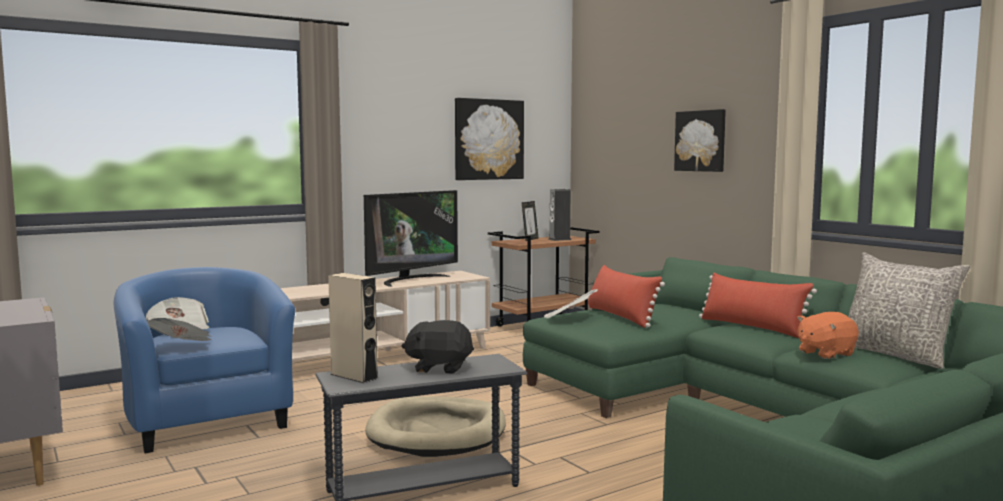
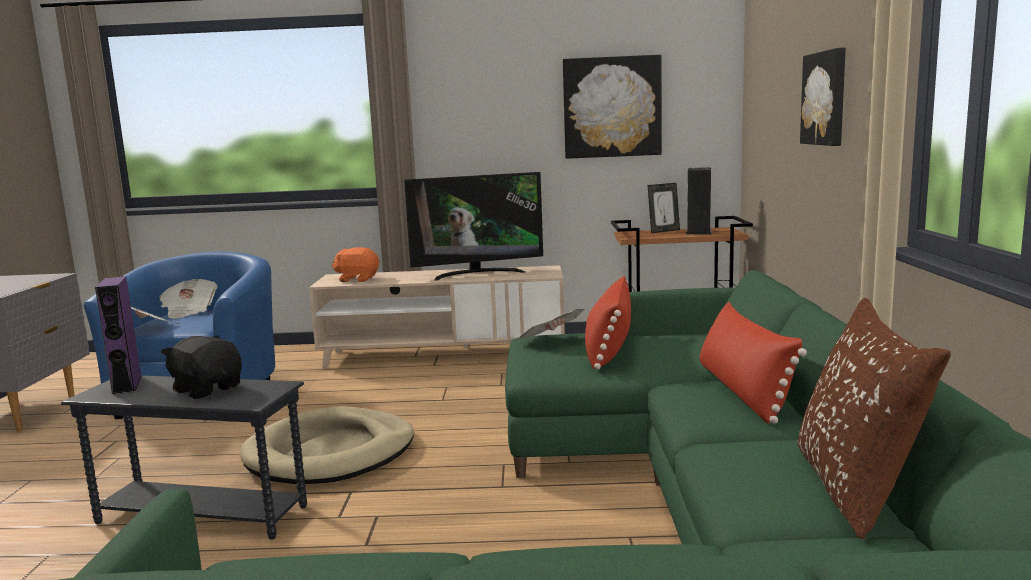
camera: 35 degrees right, 5 degrees up
beige speaker [328,273,378,383] -> purple speaker [95,276,142,395]
orange plush toy [797,312,859,359] -> orange plush toy moved to [332,247,379,282]
grey pillow [848,252,970,369] -> brown pillow [797,298,951,539]

